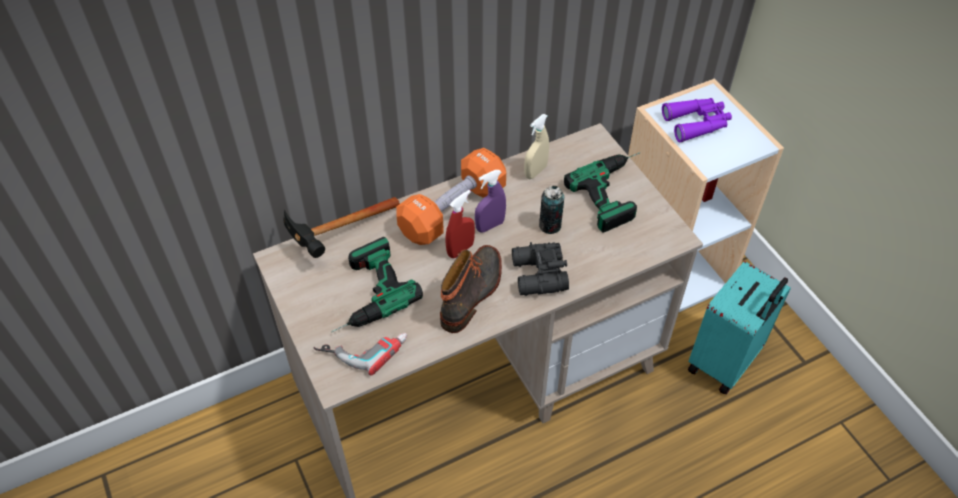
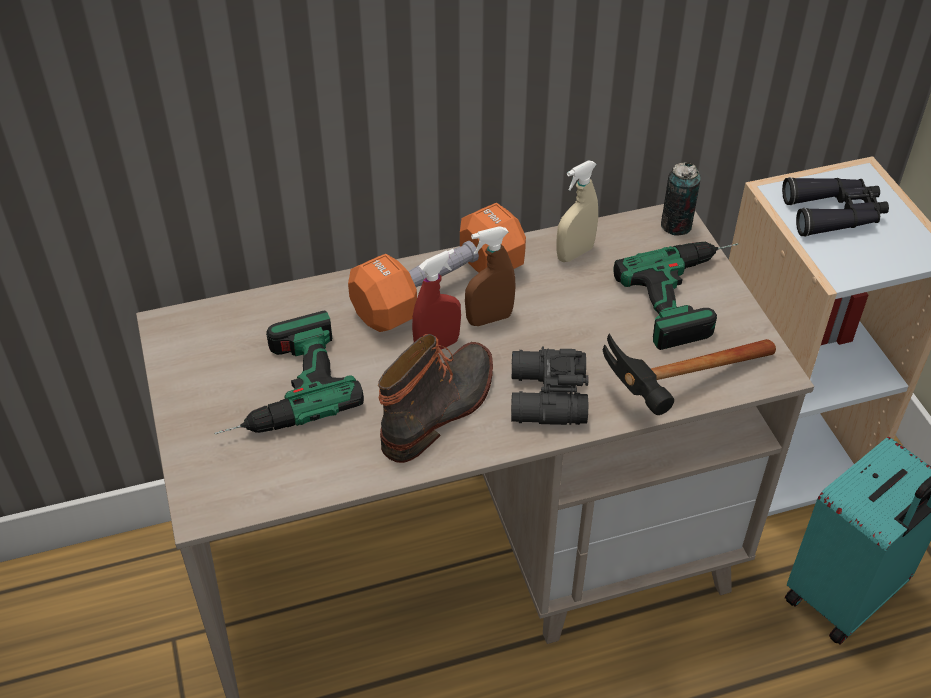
camera: 10 degrees right, 5 degrees down
hammer [283,197,400,258] -> hammer moved to [603,333,776,415]
power drill [313,333,407,376] -> none
purple spray bottle [475,170,506,232] -> brown spray bottle [465,226,515,326]
can [539,186,564,234] -> can moved to [661,162,701,236]
purple binoculars [662,98,732,142] -> black binoculars [782,177,889,237]

